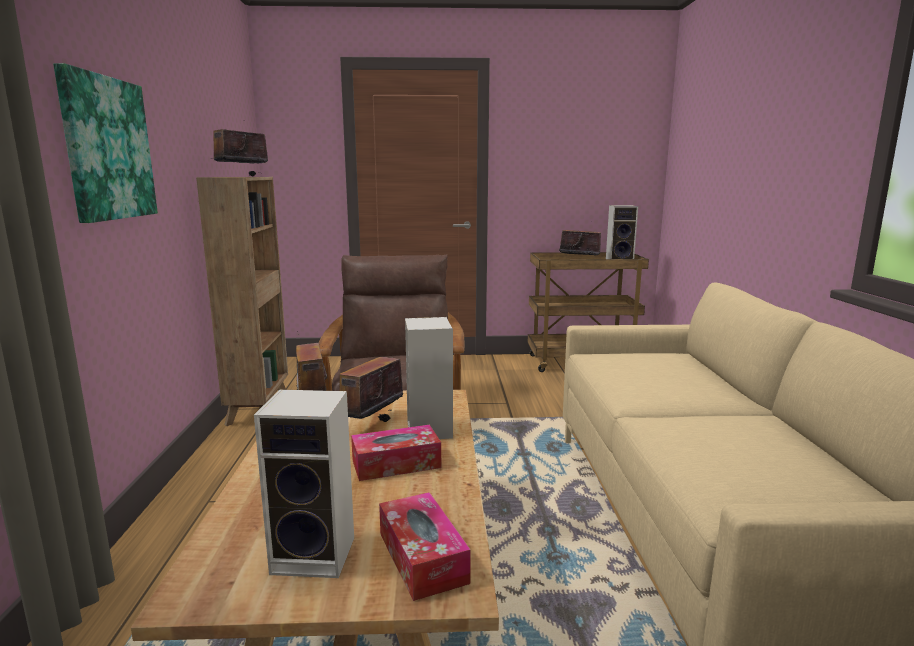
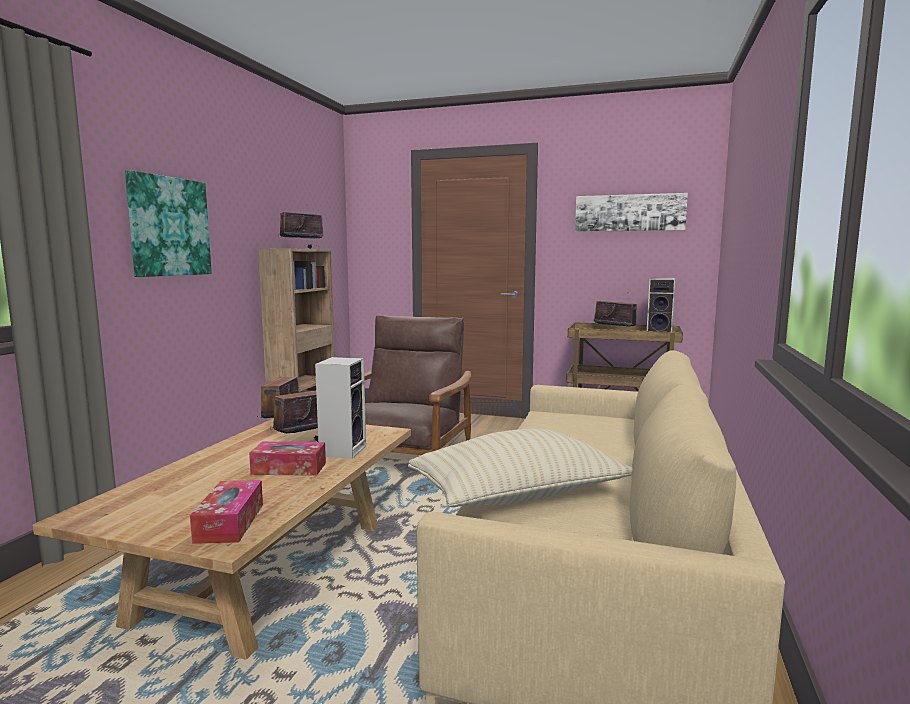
camera: 20 degrees right, 5 degrees down
speaker [254,389,354,578] -> none
none -> beige pillow [408,428,633,507]
none -> picture [575,193,688,232]

